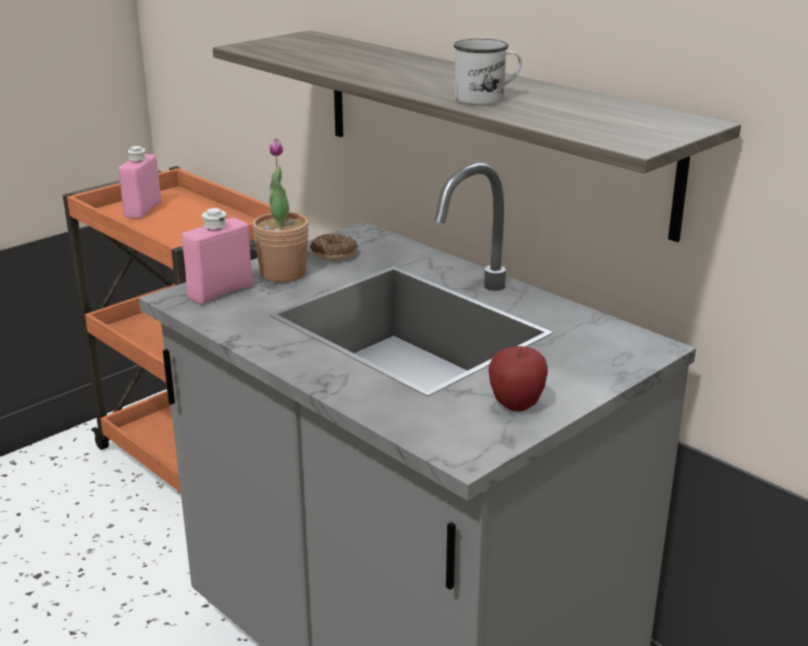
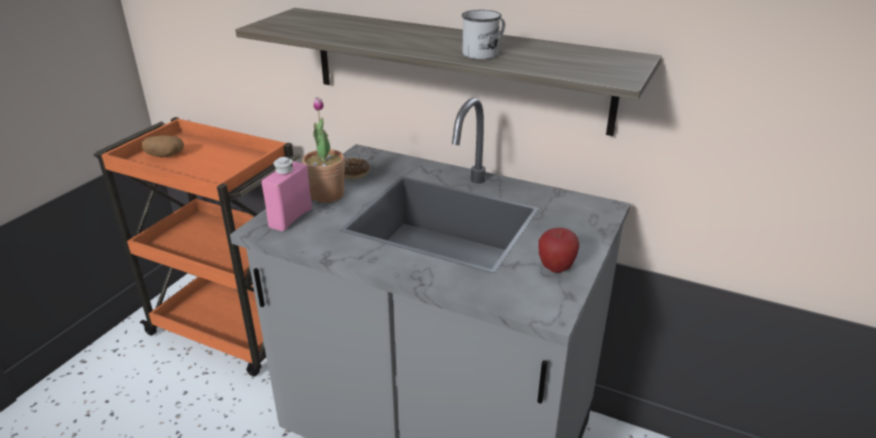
camera: 20 degrees left, 5 degrees up
pink bottle [118,146,161,219] -> potato [142,135,184,158]

